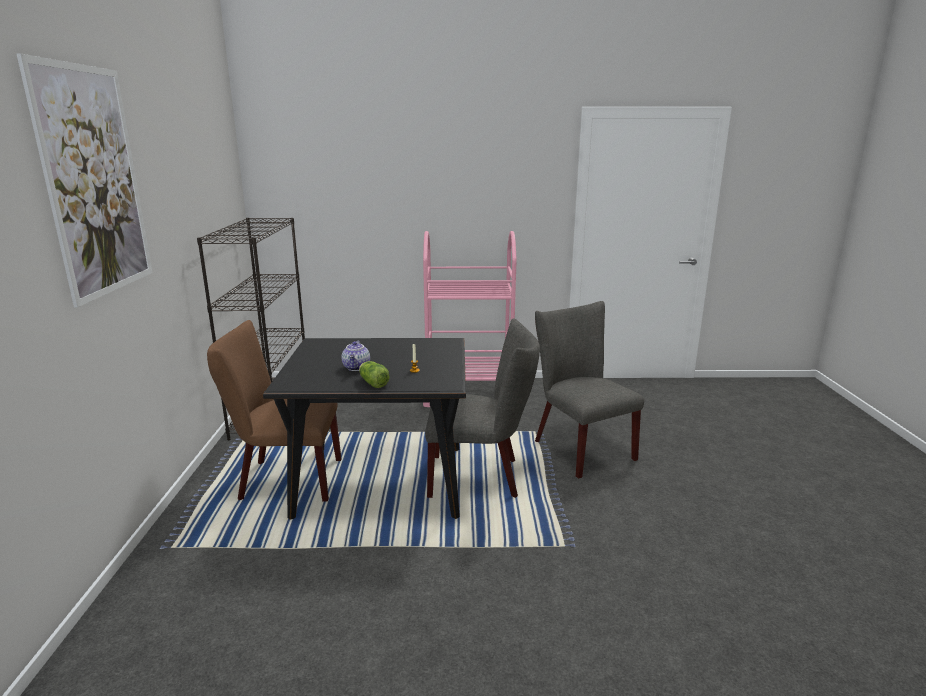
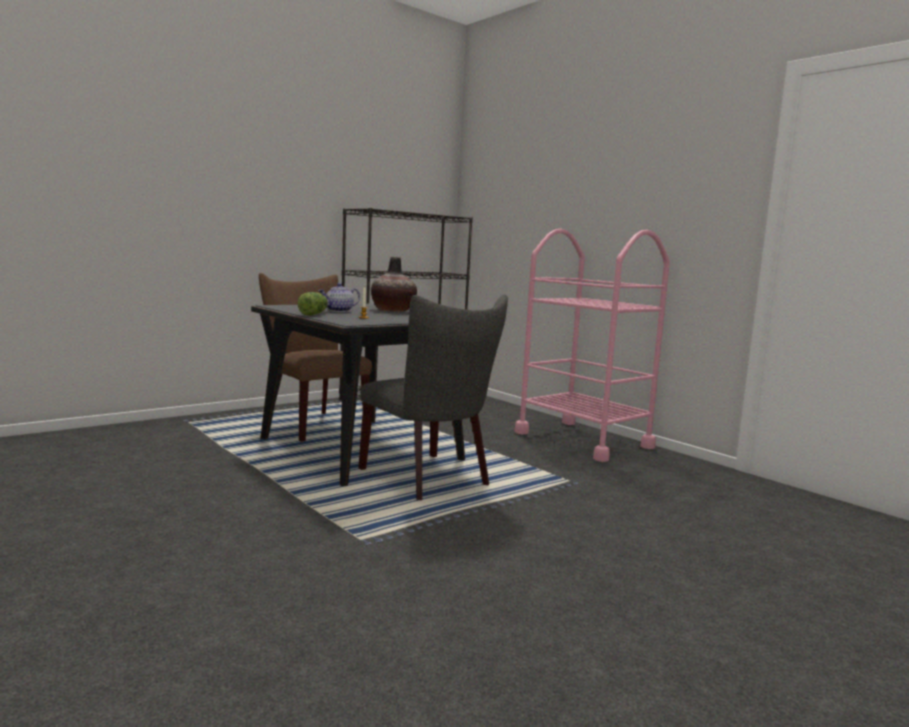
camera: 50 degrees right, 10 degrees down
picture [16,53,153,308] -> none
grey chair [535,301,644,479] -> none
none -> vase [371,257,417,312]

